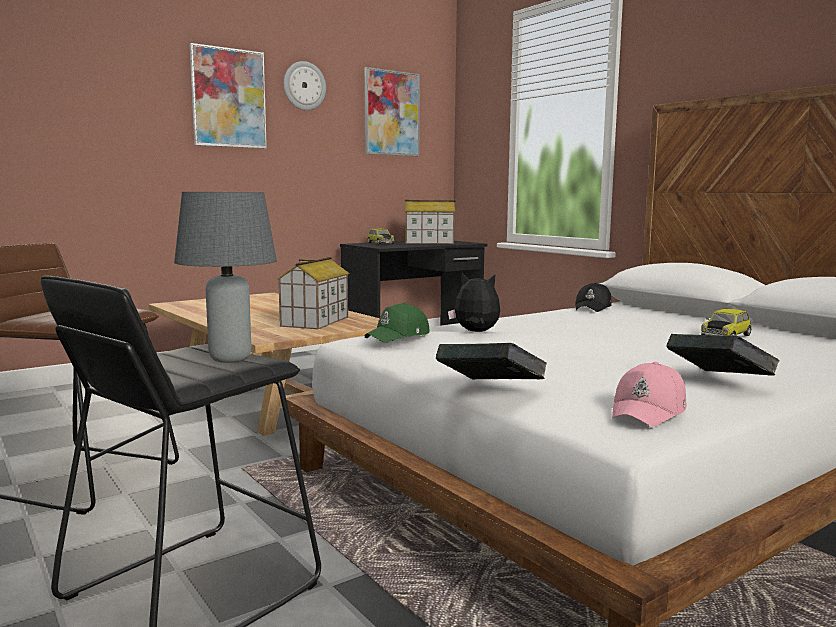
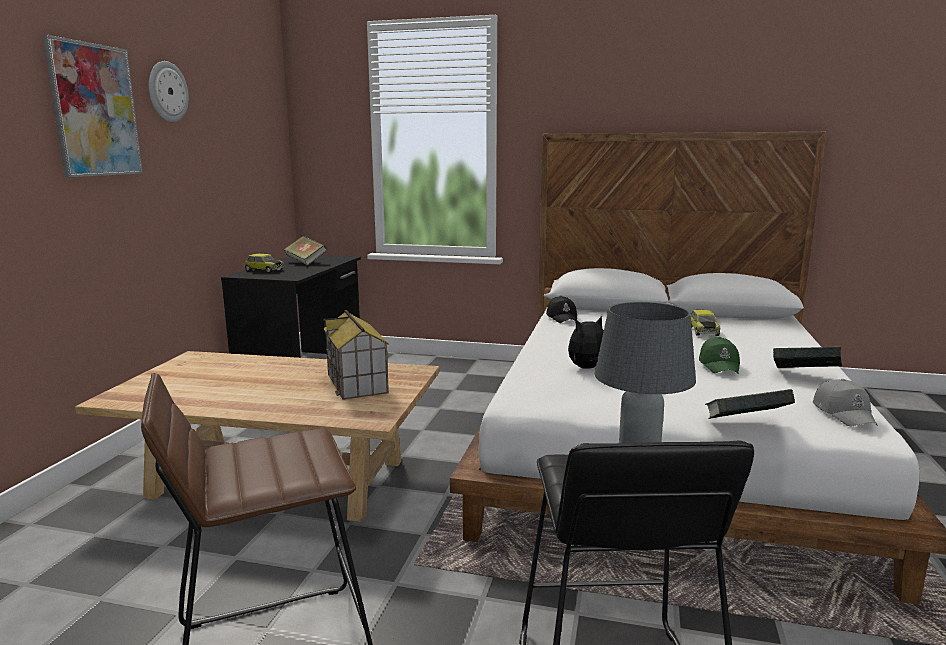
camera: 40 degrees left, 5 degrees up
picture [365,67,420,156] -> none
green cap [365,303,429,342] -> green cap moved to [699,337,740,374]
toy house [405,200,455,244] -> book [284,236,327,265]
pink cap [612,362,687,427] -> grey cap [813,379,878,426]

